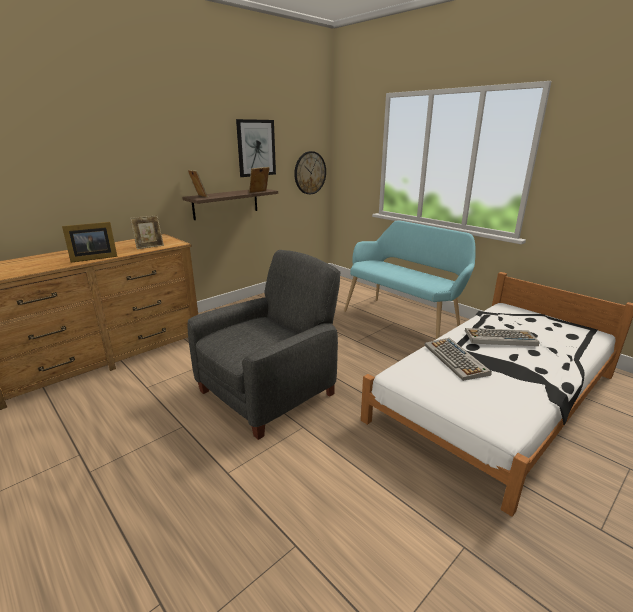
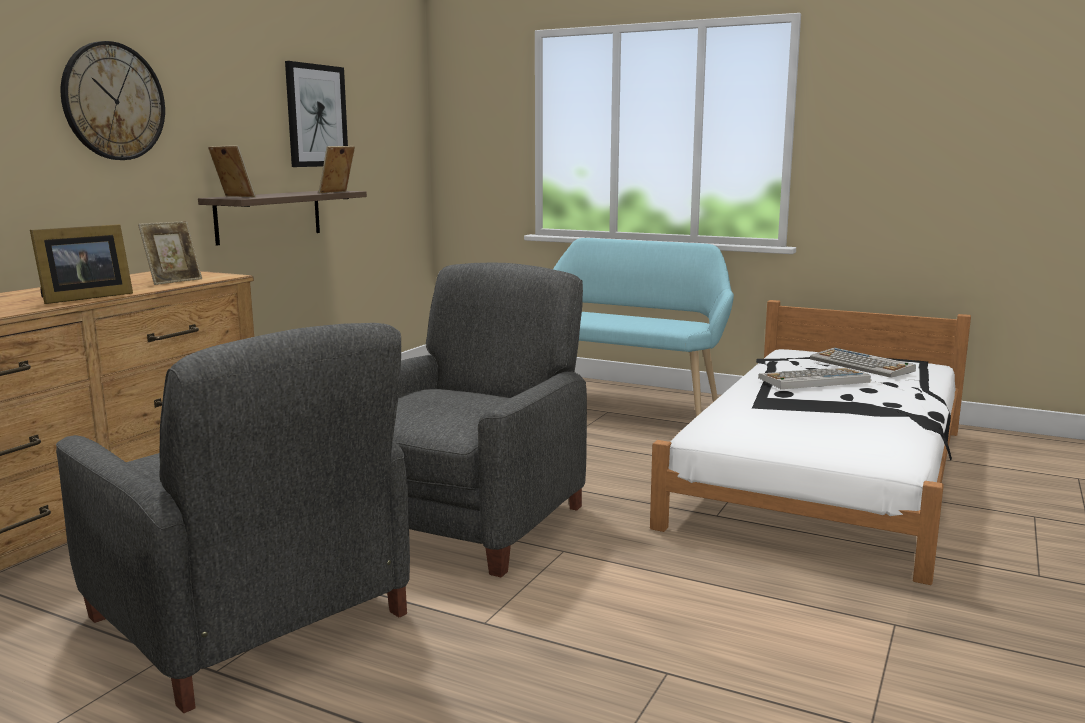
camera: 20 degrees left, 10 degrees down
wall clock [294,151,326,194] -> wall clock moved to [61,41,165,160]
keyboard [424,338,492,381] -> keyboard moved to [810,347,916,378]
none -> grey armchair [56,323,410,713]

